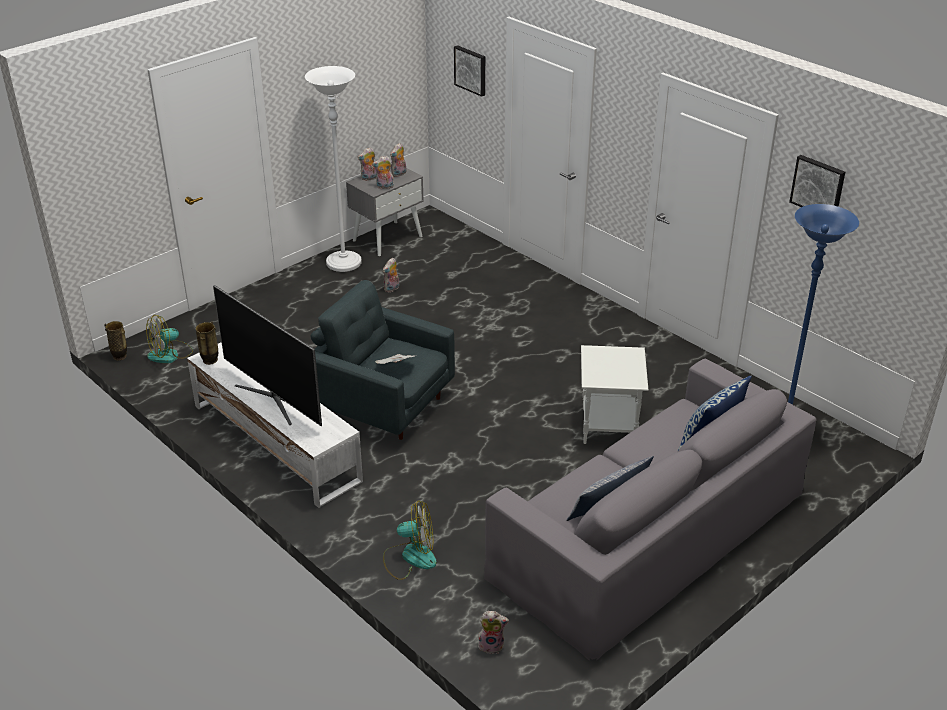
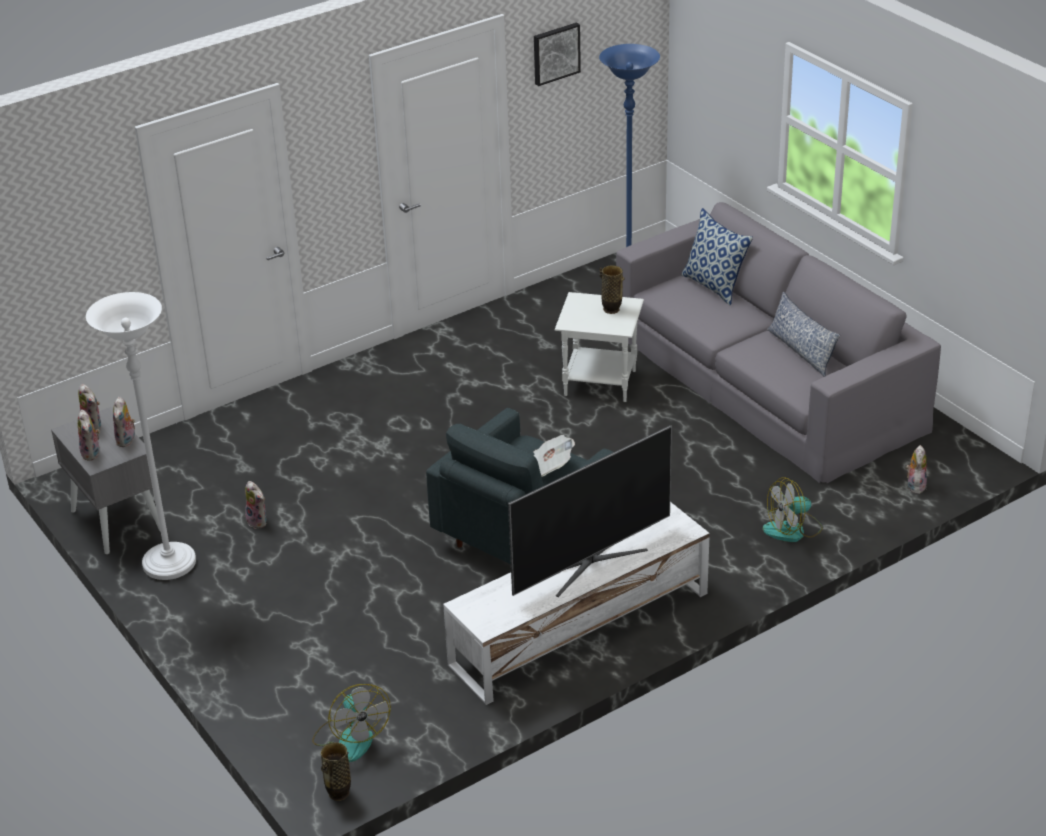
camera: 80 degrees left, 0 degrees up
vase [196,321,218,365] -> vase moved to [599,265,625,314]
fan [383,500,437,580] -> fan turned 120 degrees counterclockwise [763,477,823,542]
picture [454,45,485,97] -> none

